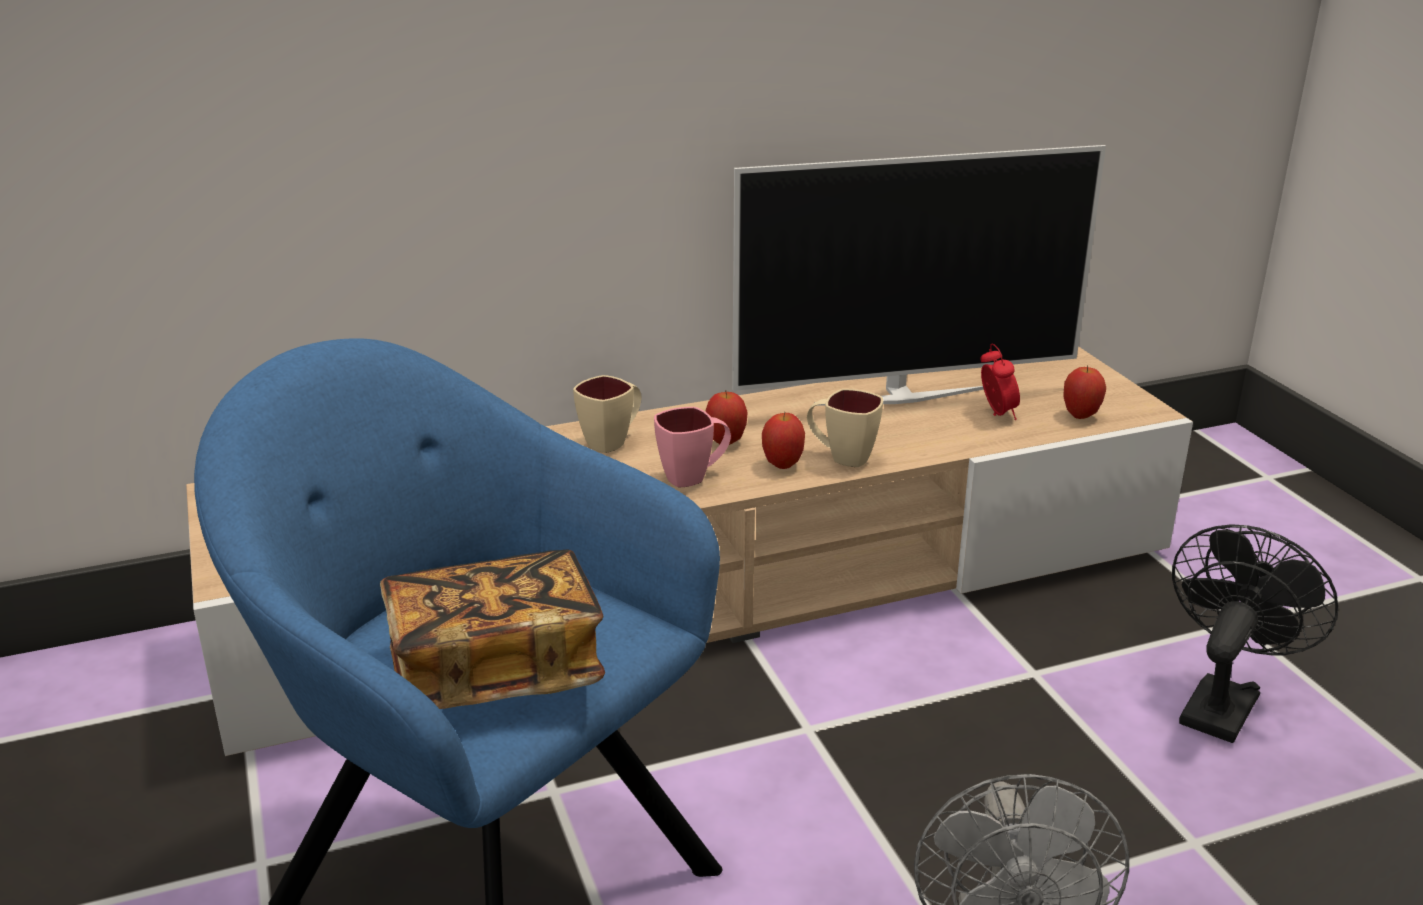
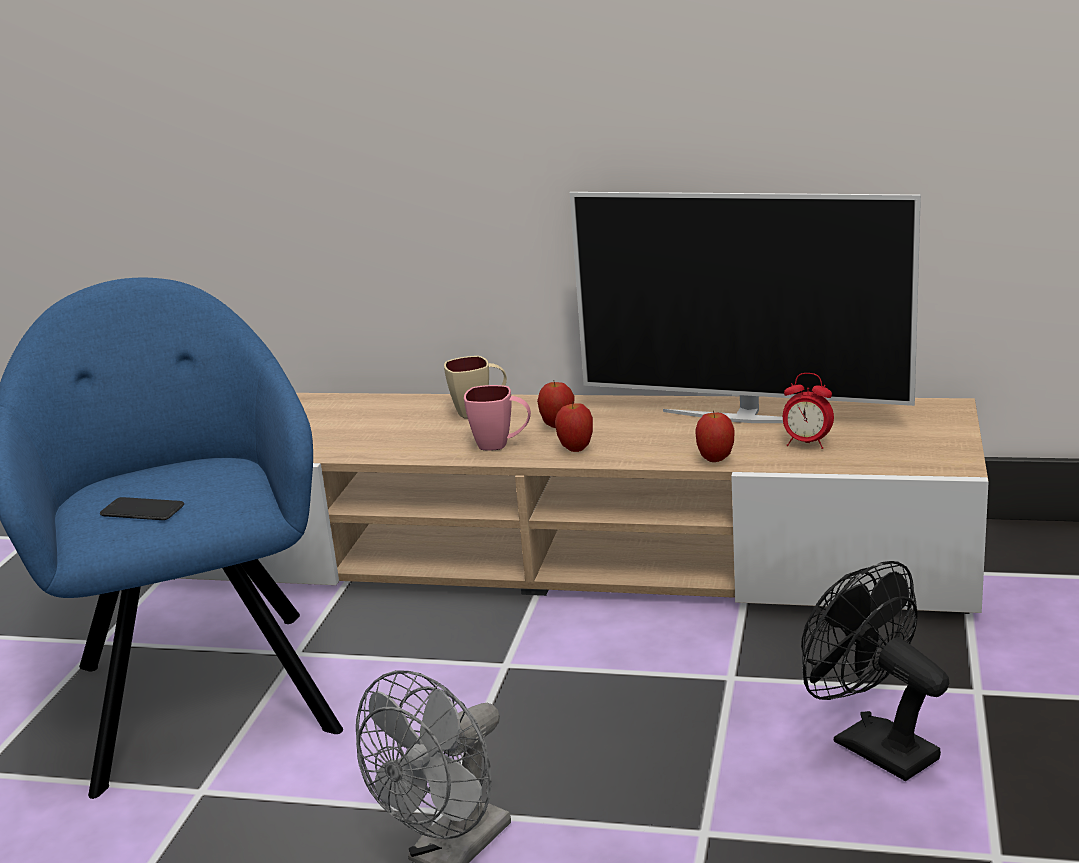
camera: 35 degrees right, 5 degrees down
book [380,550,605,709] -> phone [100,497,184,520]
beige mug [807,389,883,467] -> none
alarm clock [980,344,1020,420] -> alarm clock turned 90 degrees clockwise [783,373,834,449]
apple [1063,365,1106,419] -> apple moved to [695,410,735,462]
black fan [1172,524,1338,743] -> black fan turned 105 degrees counterclockwise [801,561,949,781]

